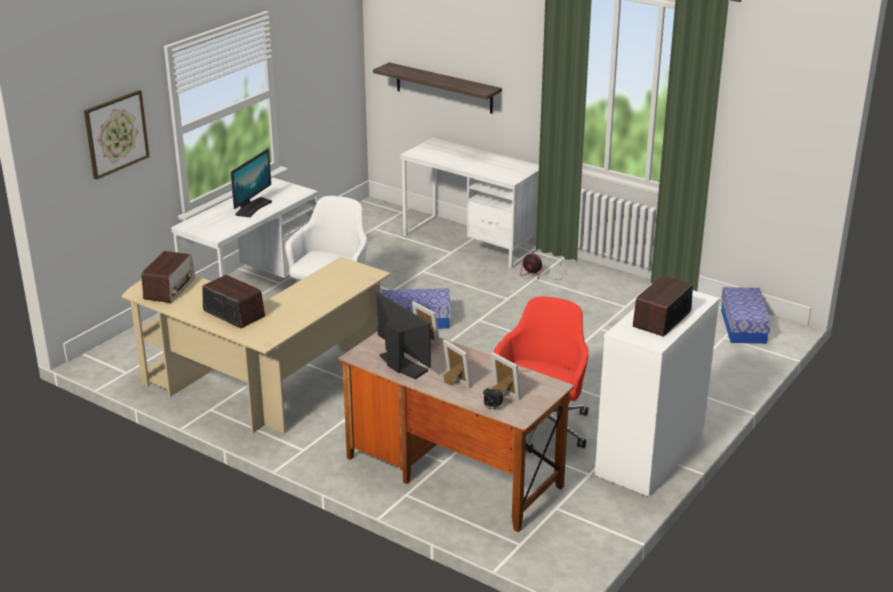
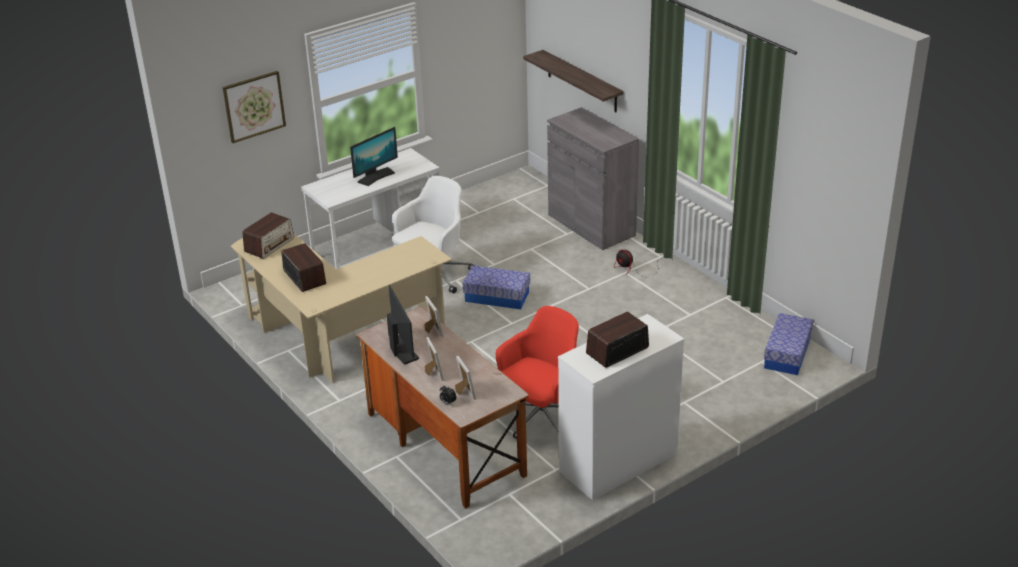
camera: 20 degrees right, 5 degrees up
white desk [400,138,539,269] -> grey cabinet [547,107,639,250]

